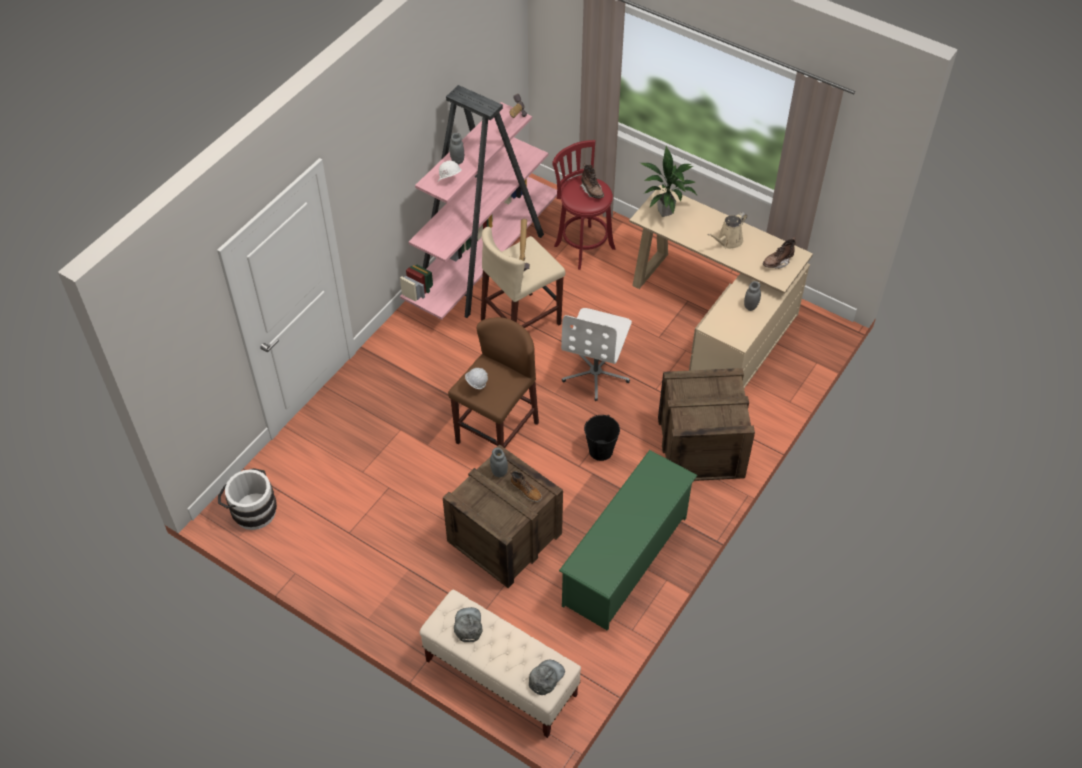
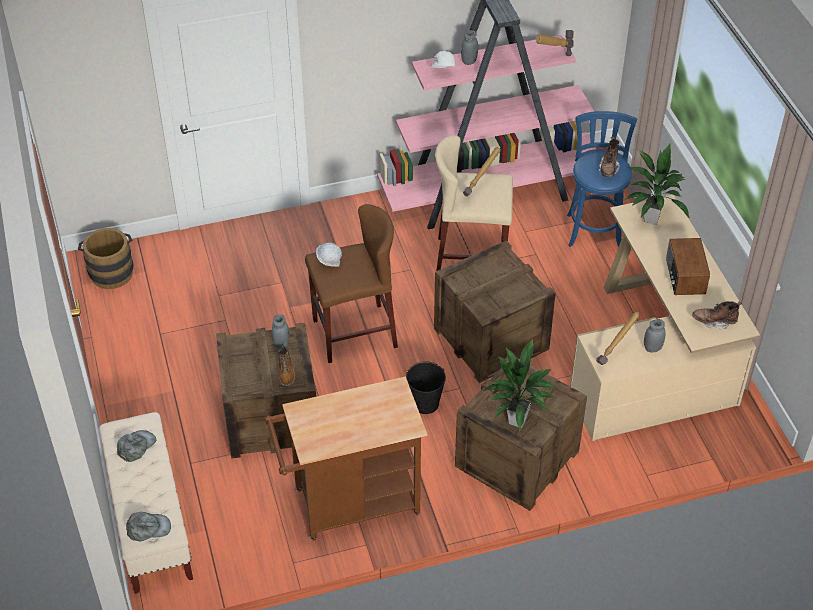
camera: 40 degrees right, 5 degrees down
white bucket [218,468,277,530] -> brown bucket [78,228,134,289]
red stool [552,140,616,270] -> blue stool [567,111,637,247]
green shoe rack [559,450,698,631] -> brown cart [265,376,427,541]
white office chair [561,308,632,401] -> crate [434,240,556,383]
beige watering can [707,212,747,249] -> radio [666,238,710,295]
none -> potted plant [482,340,557,429]
none -> hammer [596,311,640,365]

